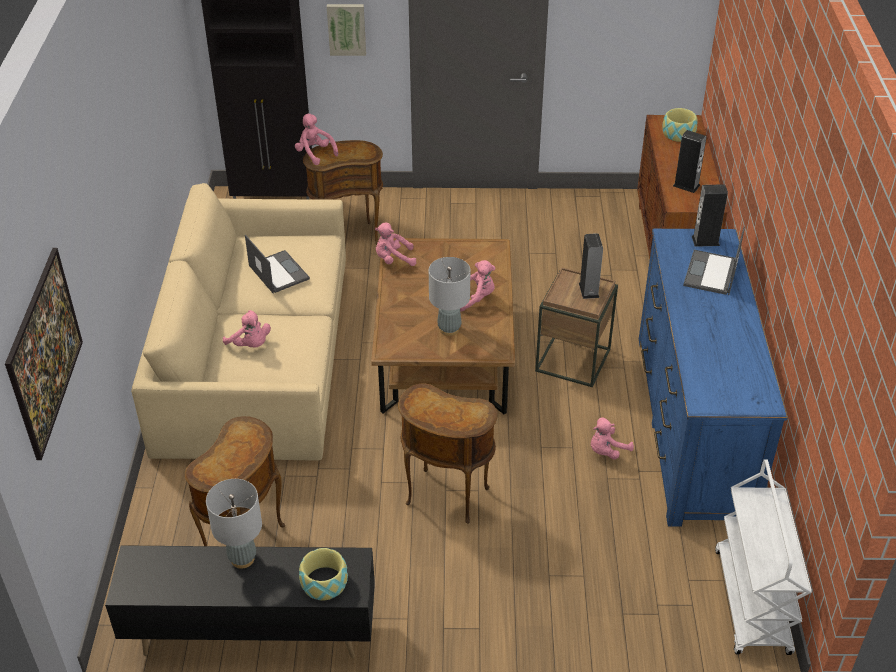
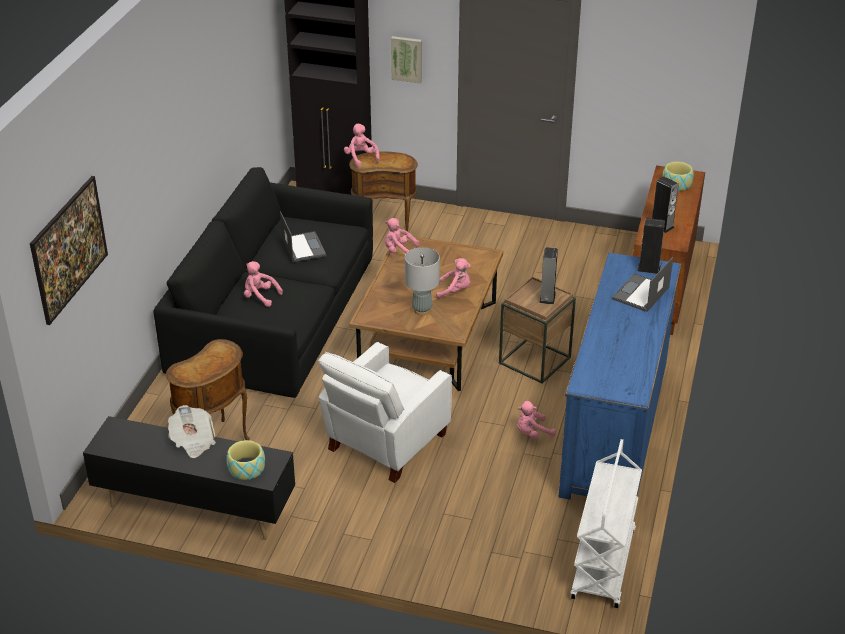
camera: 15 degrees right, 5 degrees down
beige sofa [131,183,346,460] -> black sofa [153,167,373,398]
grey table lamp [206,479,262,569] -> newspaper [168,405,216,458]
pink plush toy [223,310,271,347] -> pink plush toy turned 150 degrees clockwise [244,261,283,307]
brown side table [398,383,498,524] -> white armchair [317,342,452,483]

